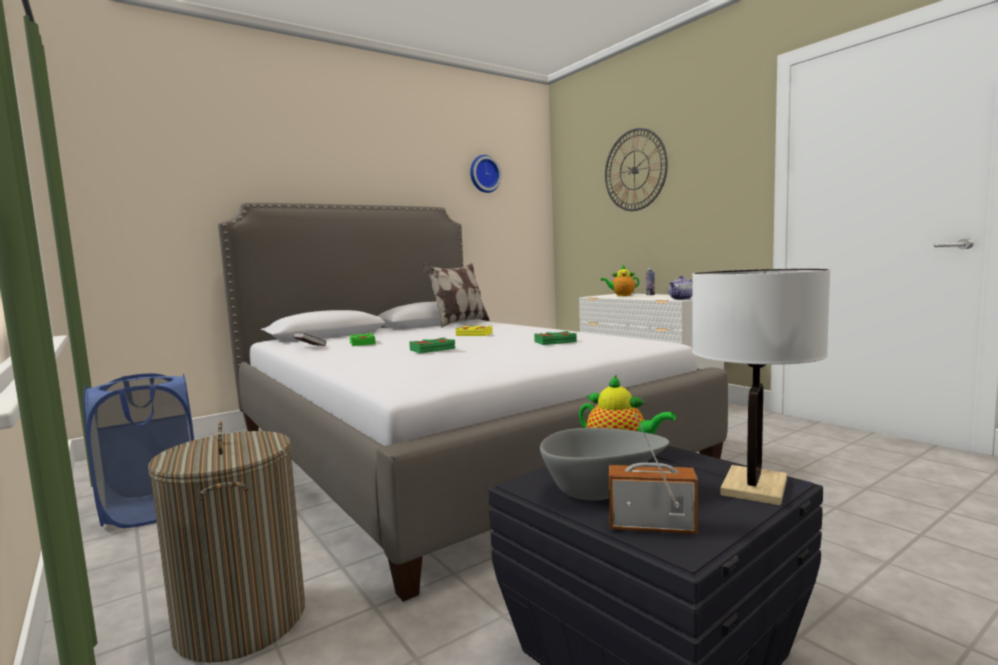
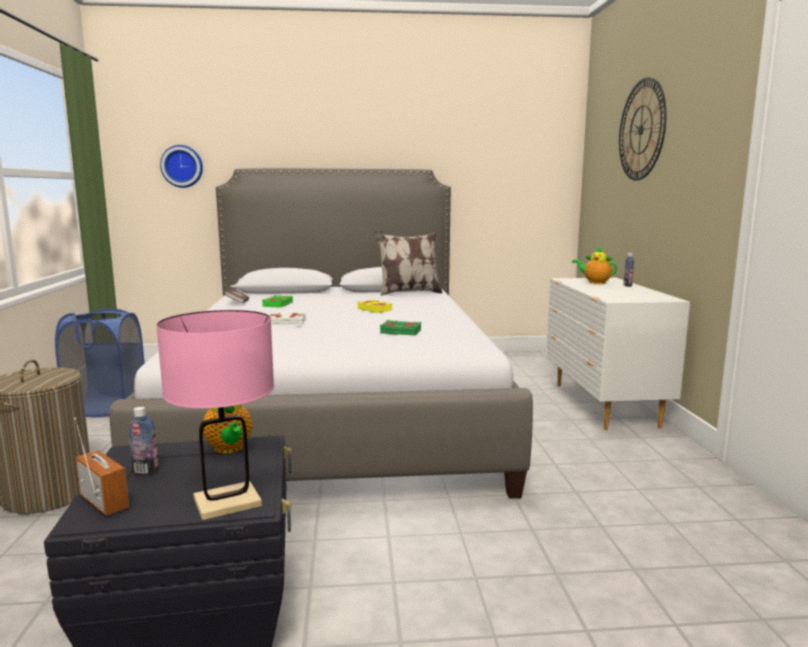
camera: 30 degrees right, 5 degrees up
green book [409,337,455,353] -> white book [269,312,306,325]
wall clock [470,155,502,193] -> wall clock moved to [160,145,203,188]
grey bowl [540,428,669,500] -> bottle [128,407,158,474]
teapot [669,276,692,300] -> none
white table lamp [692,269,830,506] -> pink table lamp [156,310,274,520]

